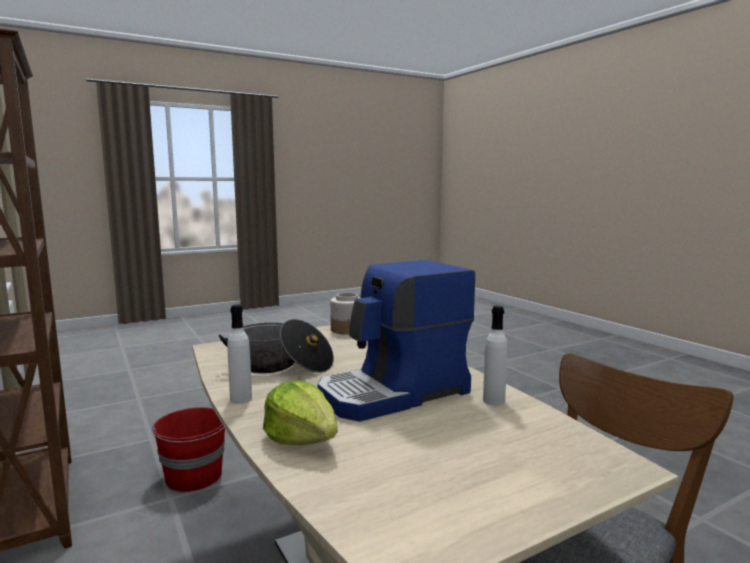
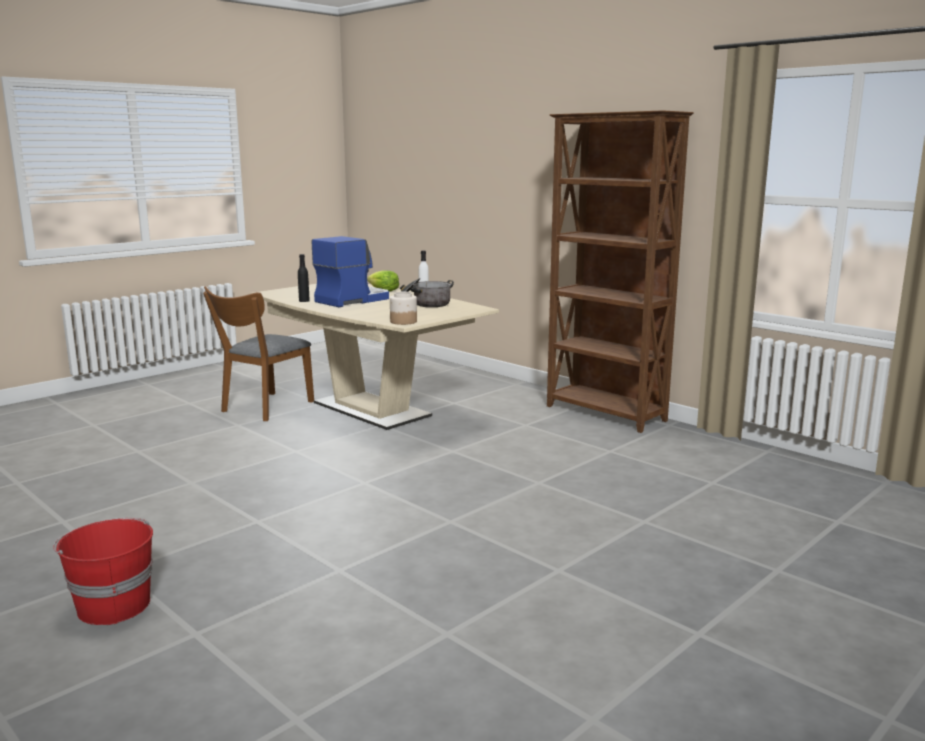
camera: 165 degrees right, 5 degrees up
red bucket [152,407,225,492] -> red bucket moved to [53,518,153,625]
white bottle [483,306,508,406] -> black bottle [298,254,310,302]

